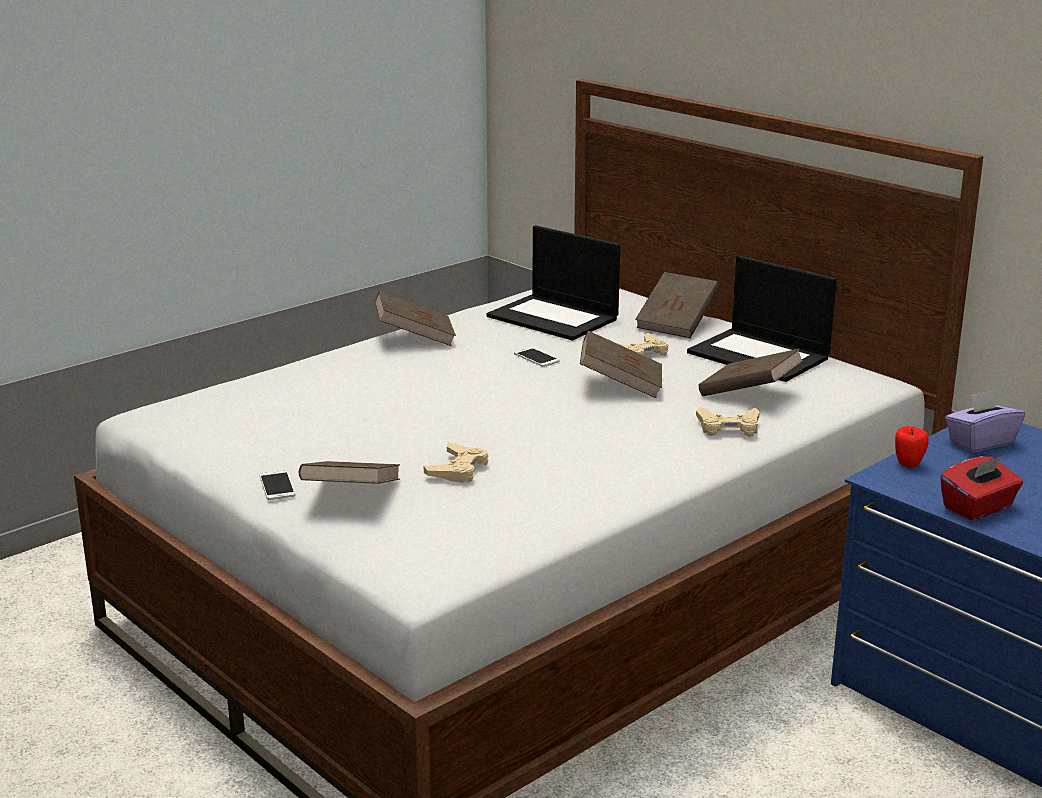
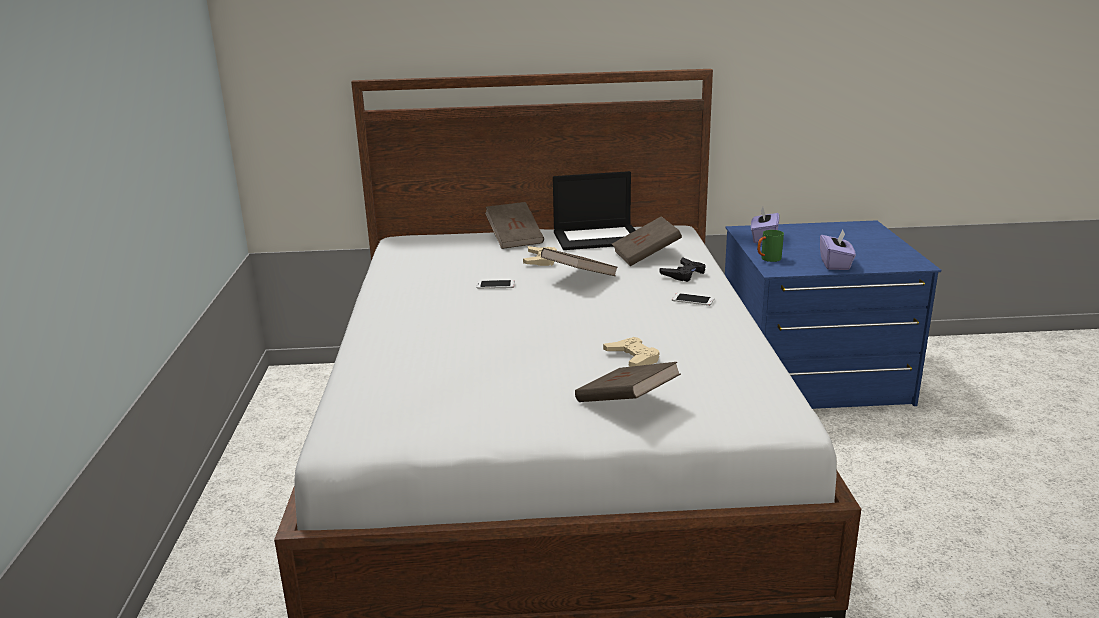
camera: 50 degrees left, 0 degrees up
phone [260,470,295,500] -> phone moved to [672,293,714,306]
brown book [375,291,456,346] -> none
laptop [487,225,620,340] -> none
beige game controller [696,406,760,437] -> black game controller [660,257,706,282]
apple [895,426,929,468] -> green mug [757,230,784,262]
red tissue box [940,456,1023,520] -> purple tissue box [820,229,856,270]

